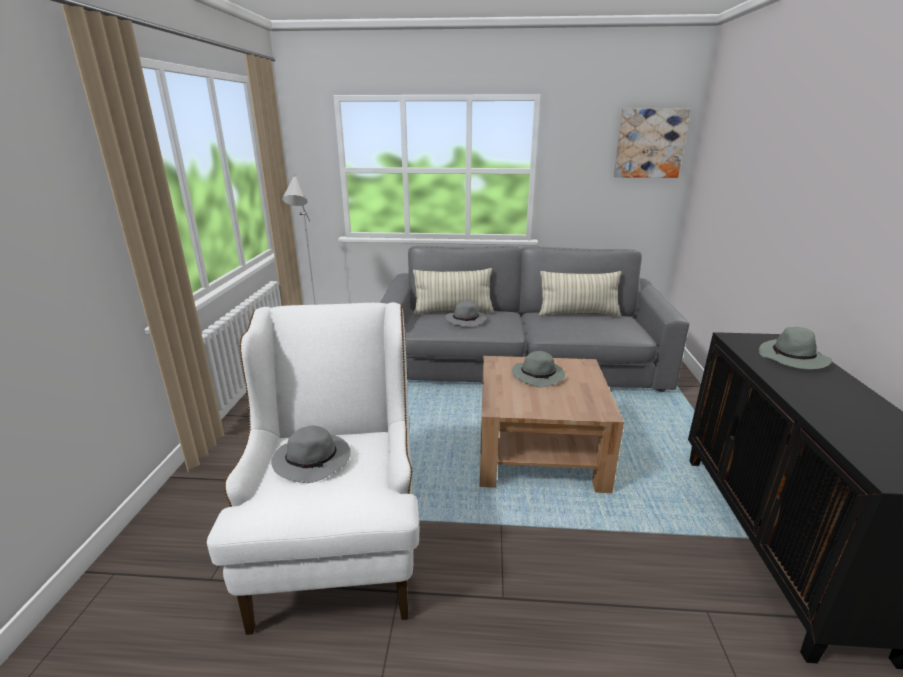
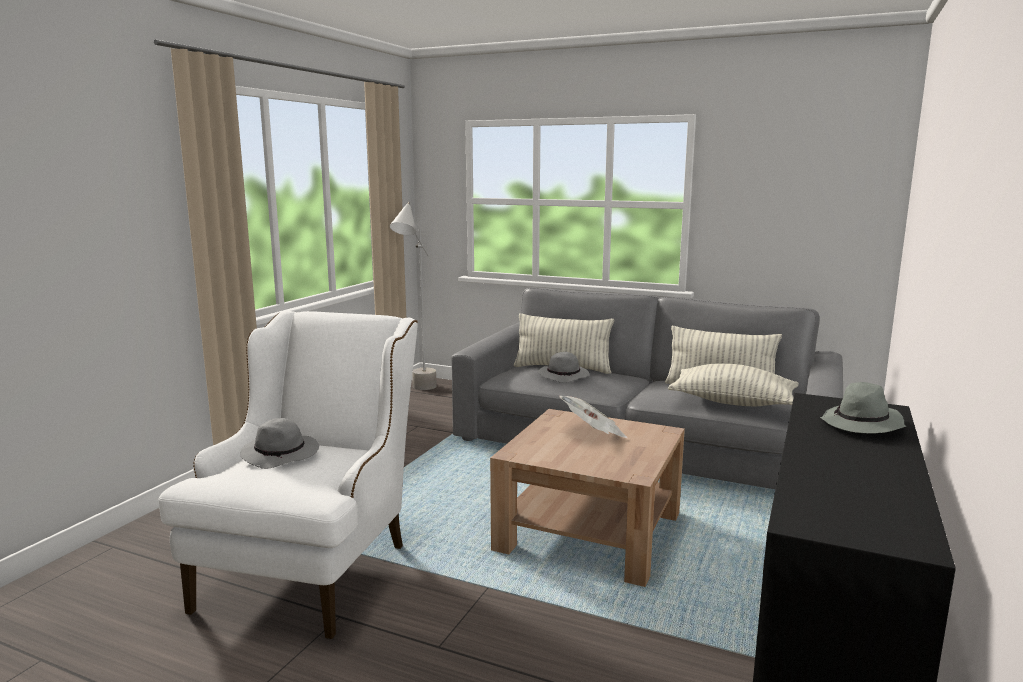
camera: 20 degrees right, 10 degrees down
grey hat [512,351,565,387] -> newspaper [559,396,628,438]
picture [614,109,690,178] -> none
none -> pillow [668,363,799,407]

